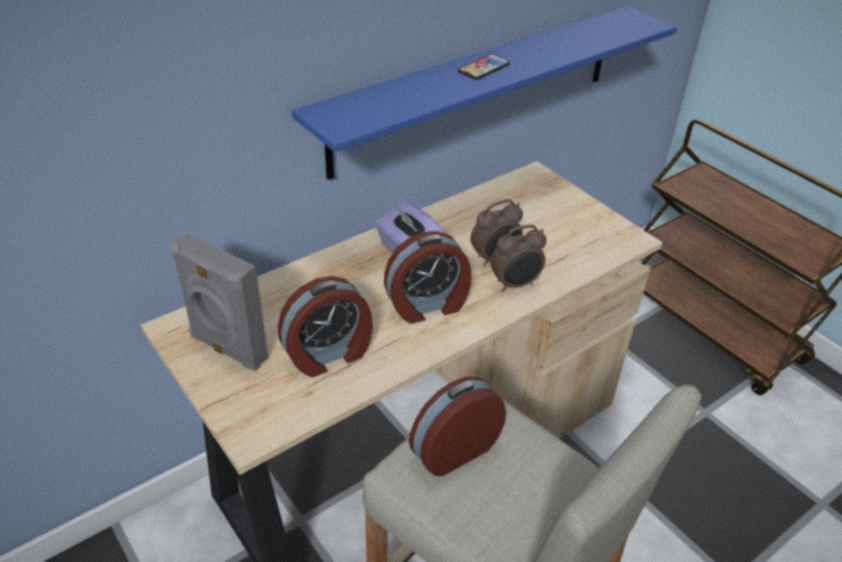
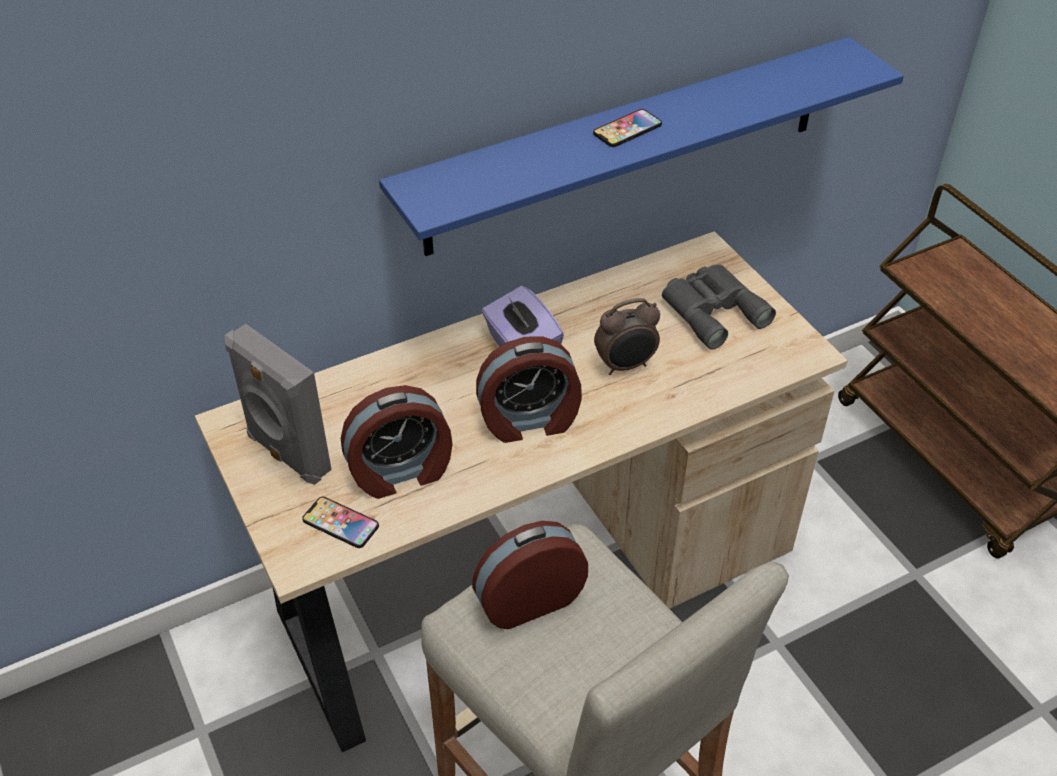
camera: 10 degrees right, 5 degrees up
alarm clock [490,225,547,292] -> none
none -> phone [302,497,379,548]
none -> grey binoculars [662,264,776,350]

